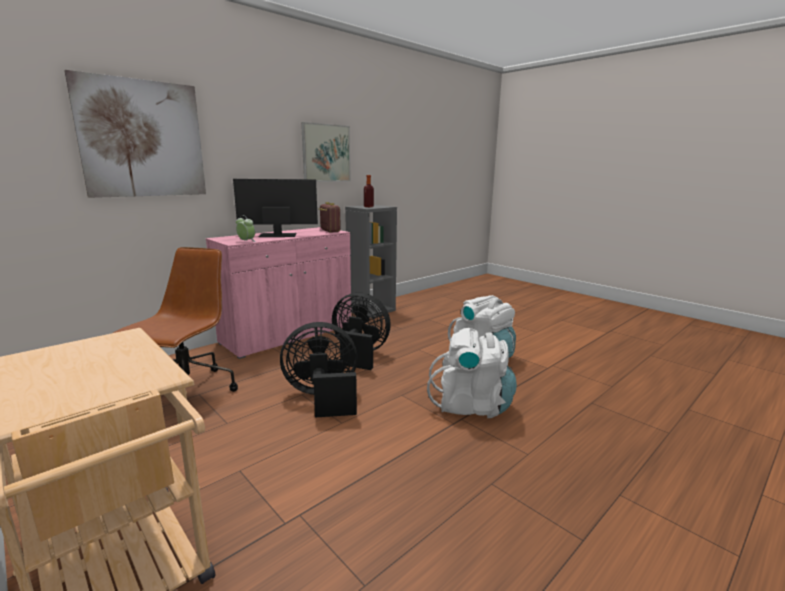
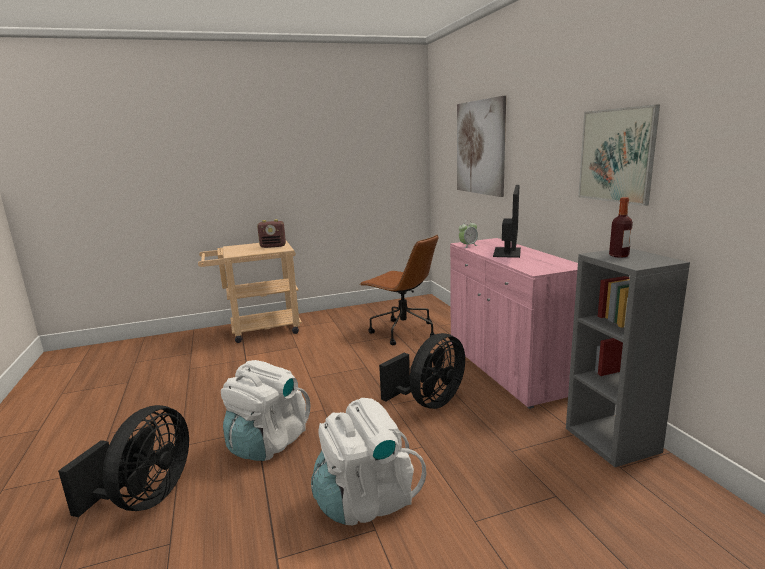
camera: 115 degrees right, 0 degrees up
black fan [280,322,358,418] -> black fan moved to [58,405,189,517]
radio [318,202,341,233] -> radio moved to [257,219,286,248]

